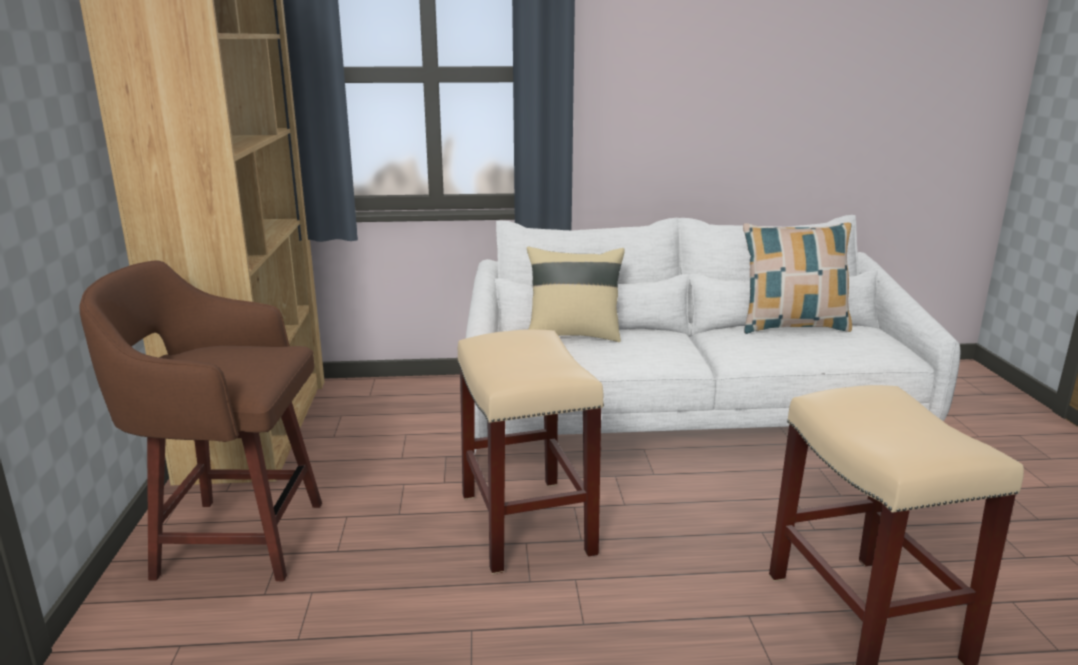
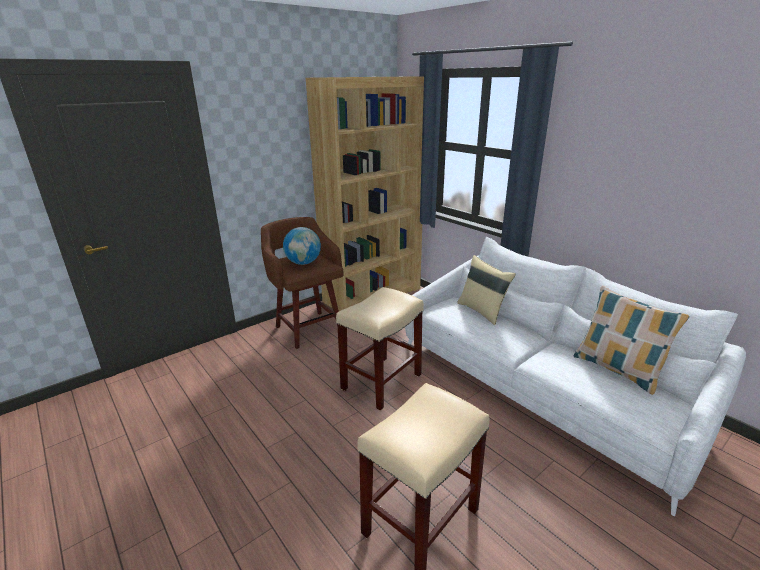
camera: 55 degrees right, 5 degrees up
none -> globe [283,227,321,265]

